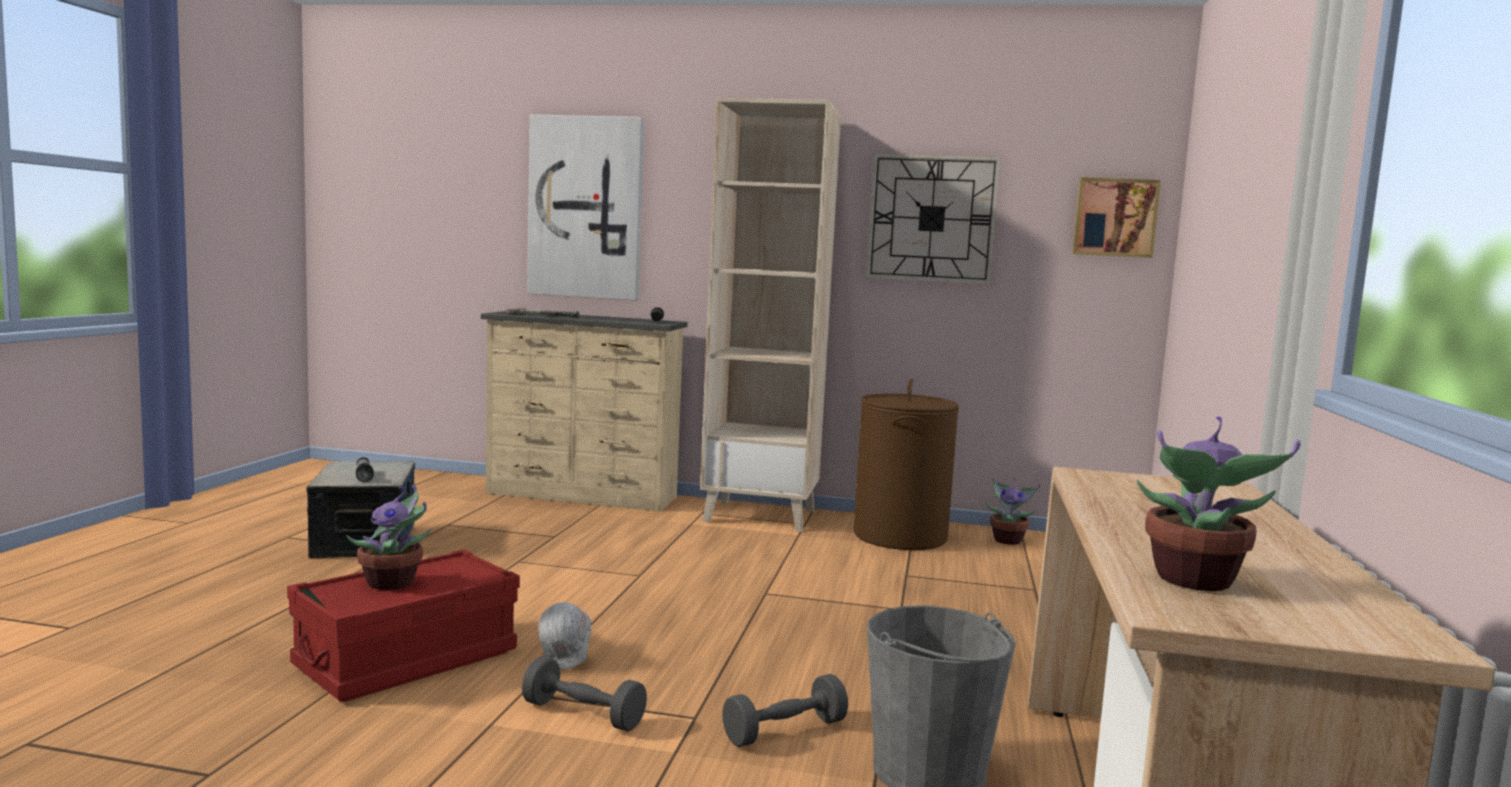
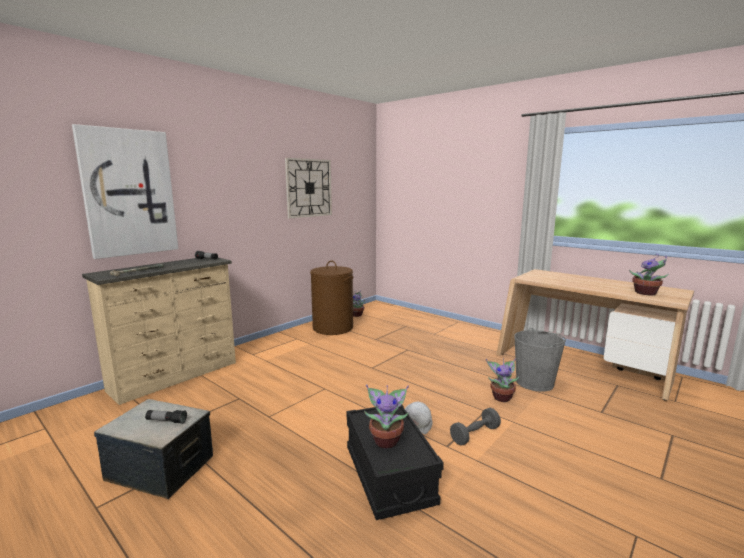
camera: 60 degrees left, 5 degrees up
red storage box [287,549,520,702] -> black storage box [346,405,444,520]
beige bookcase [700,98,841,532] -> none
grey dumbbell [722,674,848,747] -> potted plant [486,358,519,402]
picture [1072,177,1161,258] -> none

